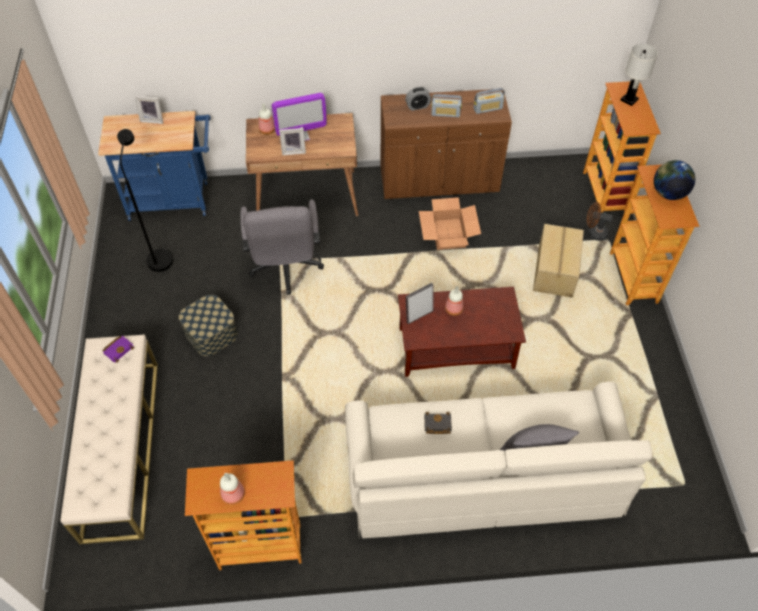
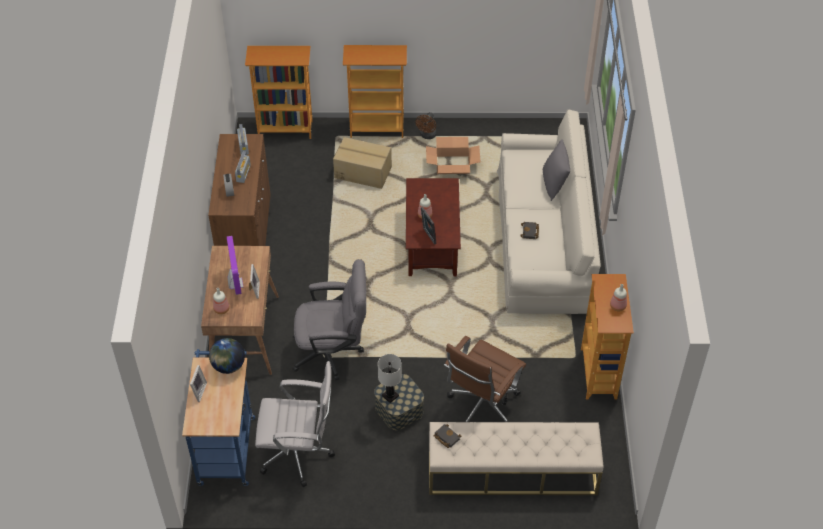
camera: 85 degrees left, 5 degrees down
purple book [102,336,134,363] -> black book [434,424,461,448]
black floor lamp [117,129,173,272] -> white office chair [255,361,335,488]
cardboard box [419,197,481,250] -> cardboard box moved to [426,137,480,174]
brown fan [587,202,613,241] -> brown fan moved to [415,112,437,139]
white table lamp [621,44,658,106] -> white table lamp moved to [378,354,402,403]
globe [654,160,695,200] -> globe moved to [209,338,245,374]
none -> brown office chair [444,336,526,422]

